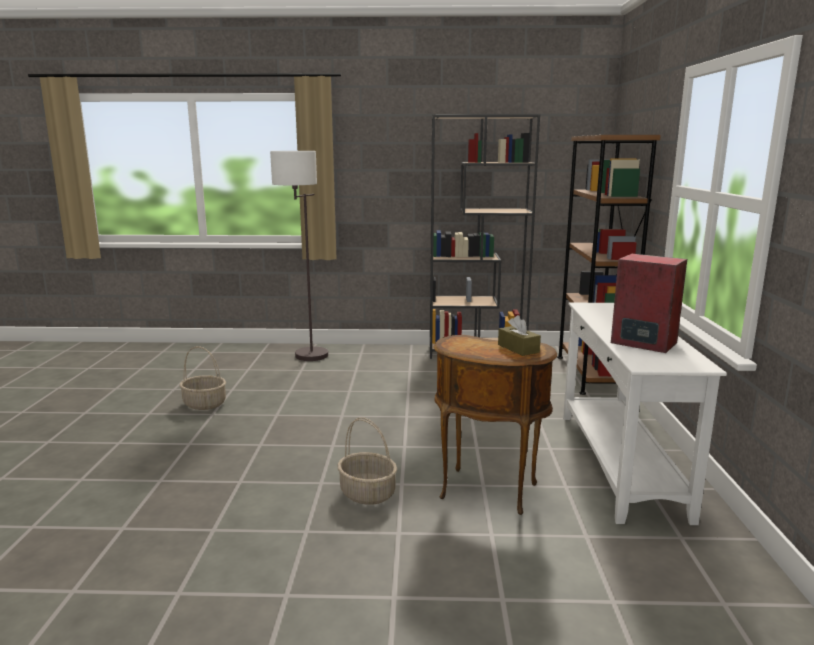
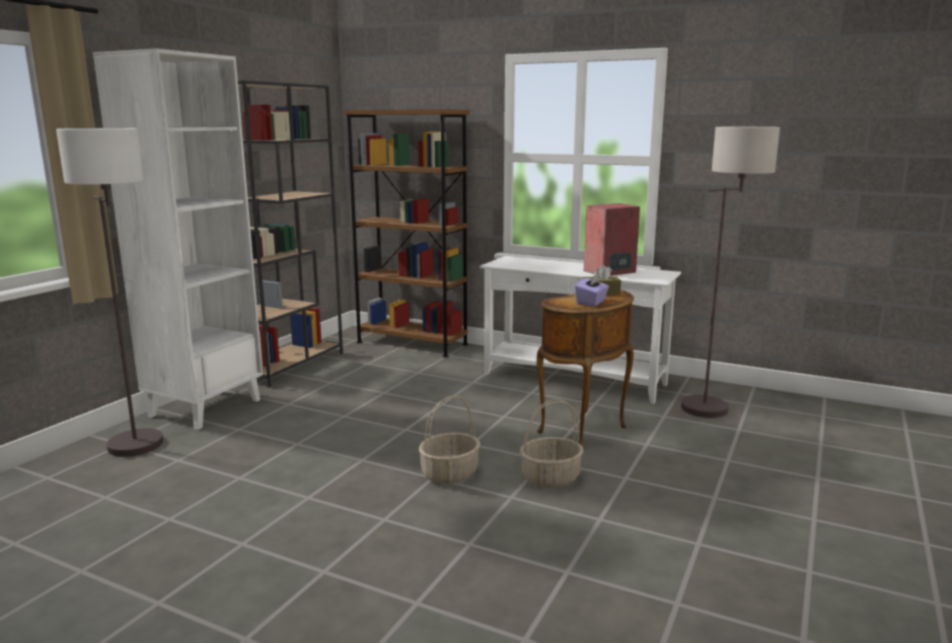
camera: 65 degrees left, 0 degrees up
basket [179,346,226,410] -> basket moved to [419,395,480,483]
none -> white bookcase [93,48,263,430]
none -> purple tissue box [575,273,609,307]
none -> grey floor lamp [681,127,780,418]

